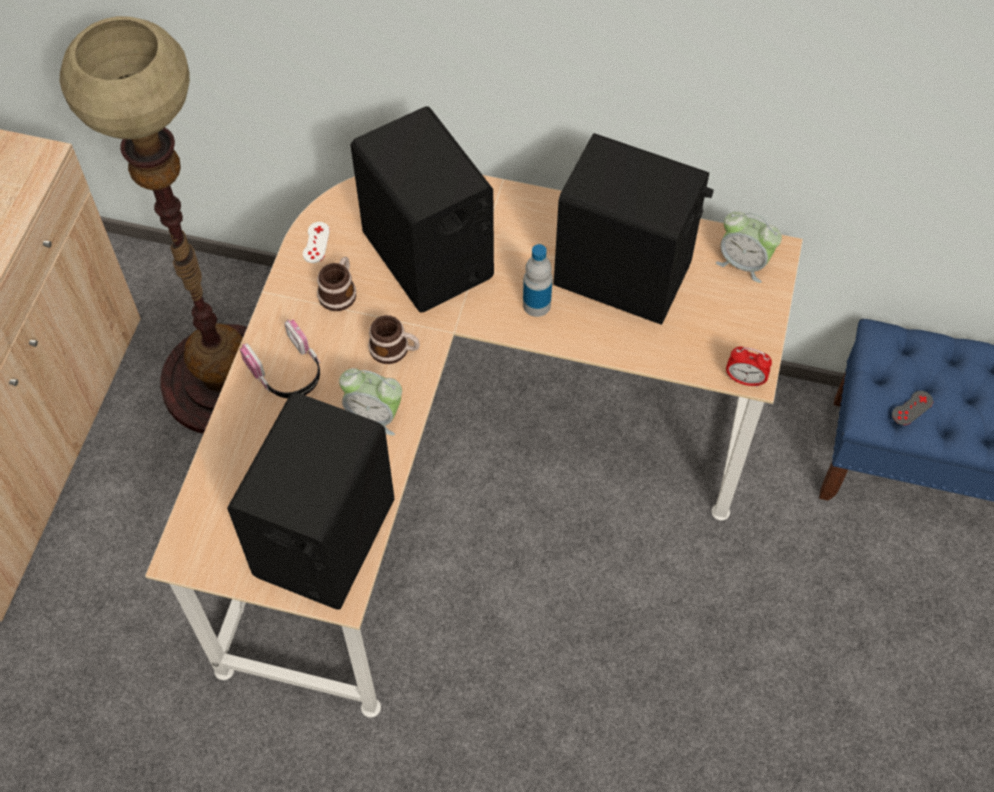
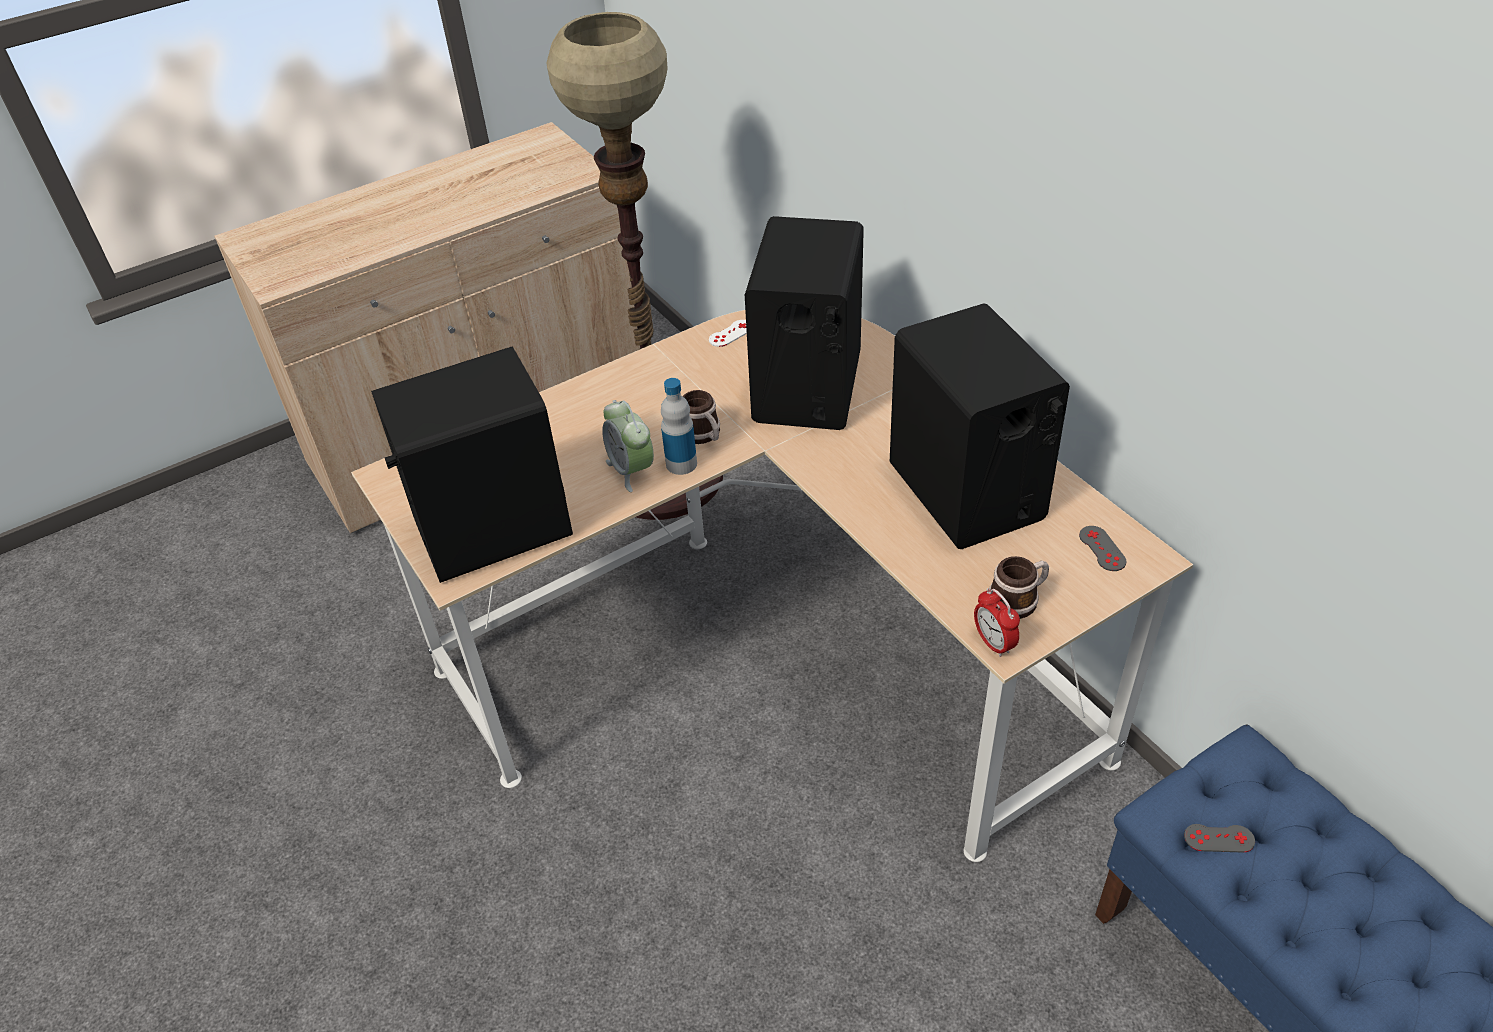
camera: 45 degrees right, 15 degrees down
headphones [240,320,321,398] -> none
mug [317,257,356,311] -> mug moved to [989,556,1049,619]
bottle [523,244,552,317] -> bottle moved to [661,378,697,475]
alarm clock [716,211,782,283] -> grey game controller [1079,526,1127,571]

